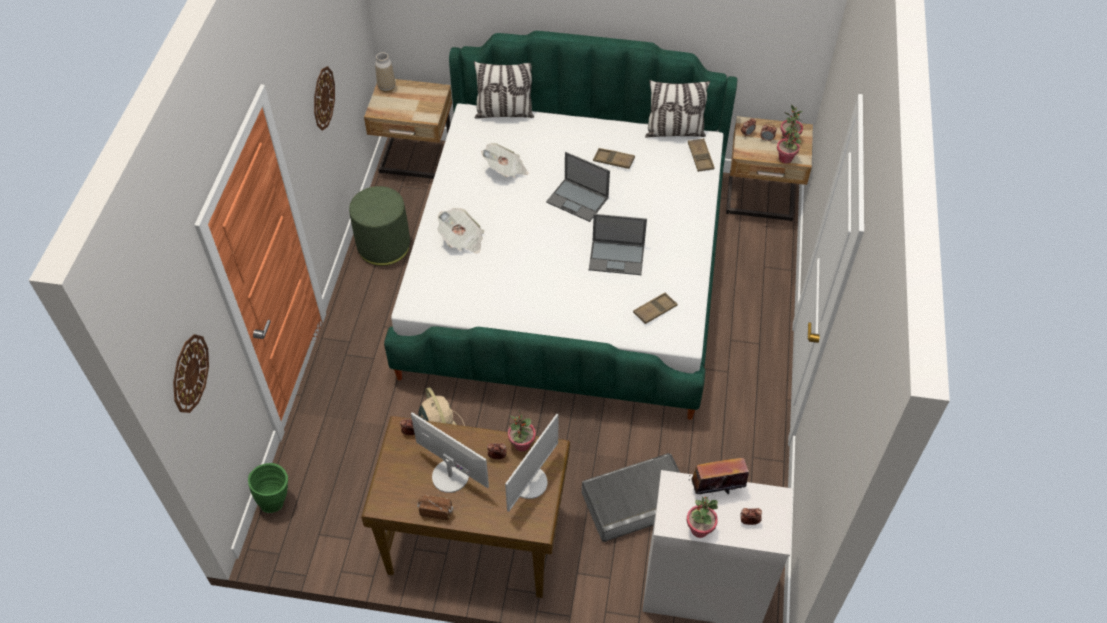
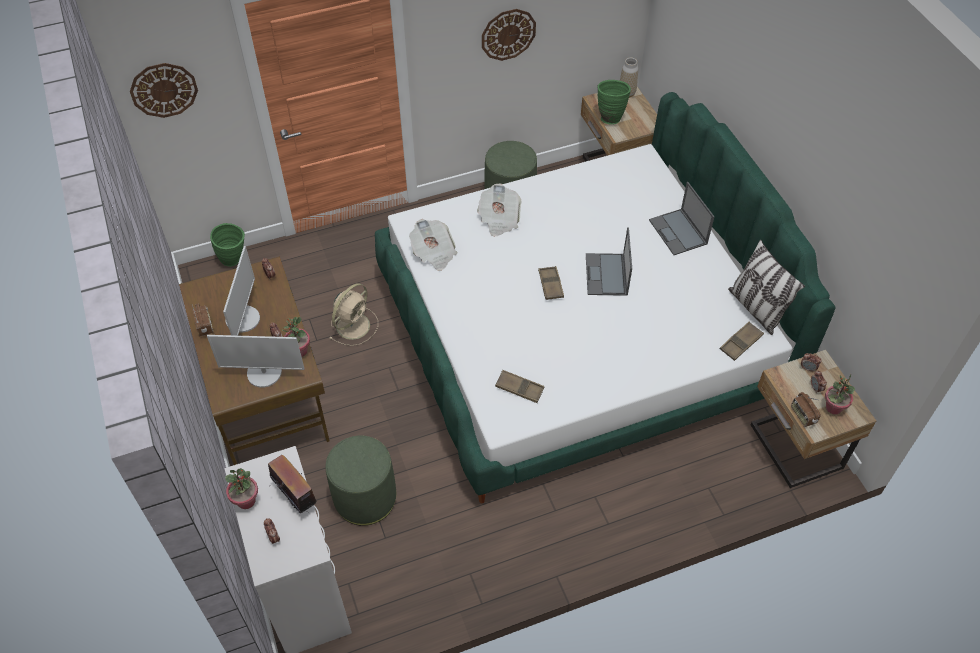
camera: 60 degrees right, 0 degrees up
pillow [474,61,534,119] -> none
newspaper [481,143,528,177] -> newspaper moved to [409,219,457,271]
grey storage box [582,453,680,542] -> green ottoman [326,436,396,526]
laptop [589,214,647,275] -> laptop moved to [649,182,714,255]
brown tray [593,148,635,169] -> brown tray moved to [538,266,564,300]
potted plant [777,126,801,164] -> radio [791,392,821,427]
none -> green vase [597,80,631,125]

